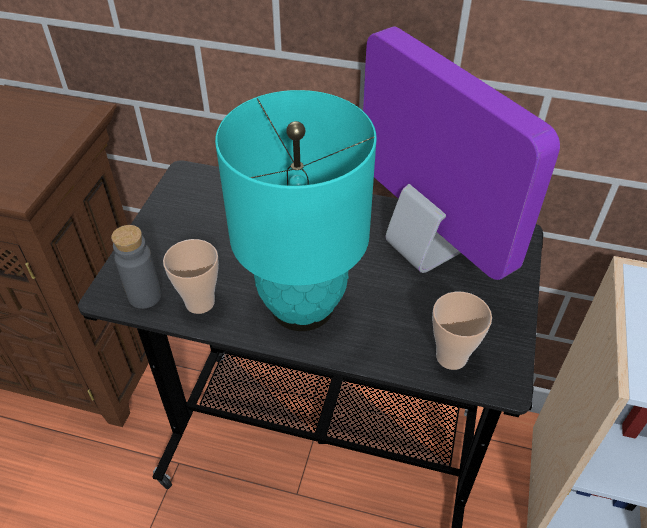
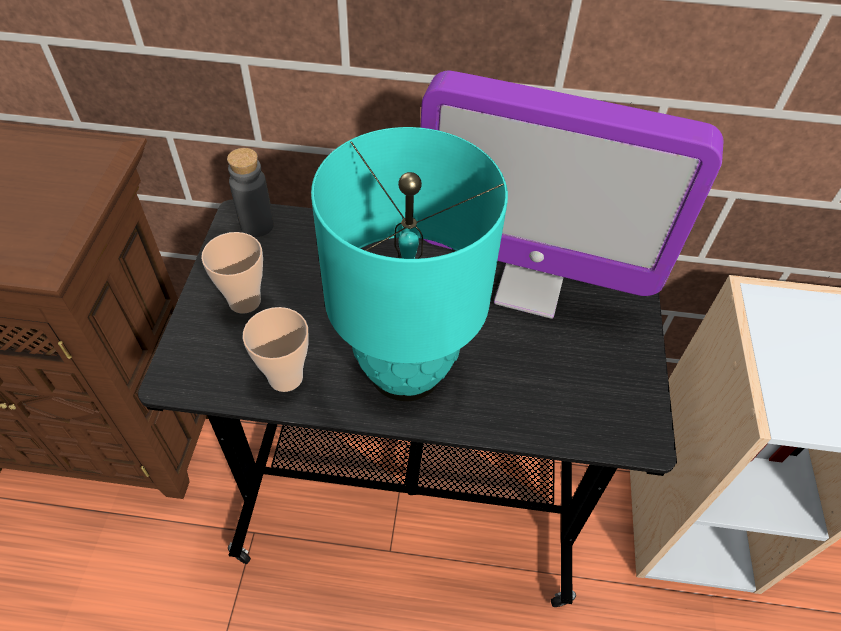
camera: 10 degrees left, 5 degrees up
grey bottle [111,225,162,309] -> grey bottle moved to [227,148,274,237]
monitor [363,27,560,280] -> monitor turned 150 degrees clockwise [420,70,723,319]
cup [432,292,492,370] -> cup moved to [201,232,263,314]

